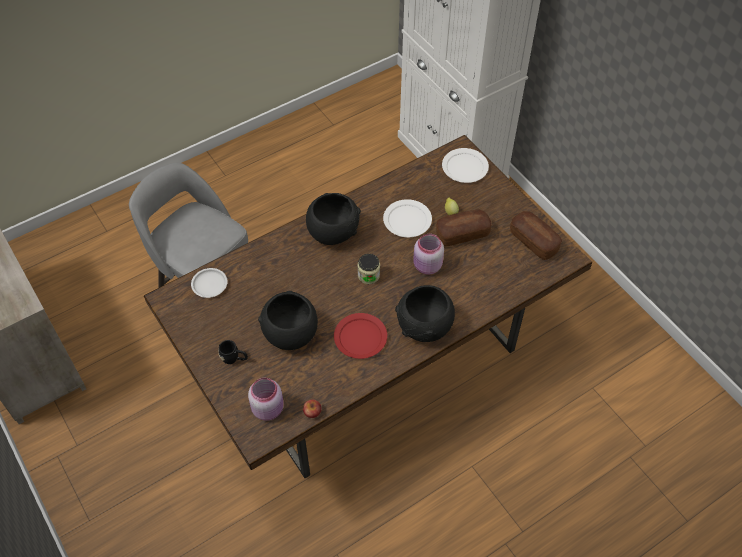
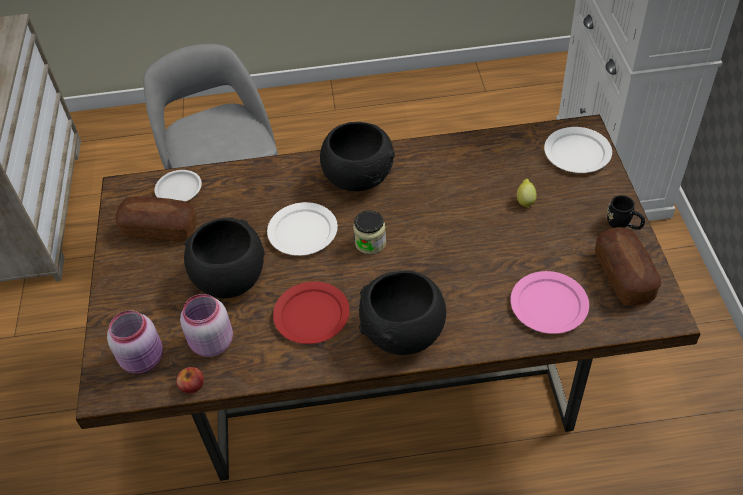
camera: 30 degrees right, 5 degrees down
black mug [218,340,248,364] -> black mug moved to [607,195,645,230]
white plate [383,199,432,237] -> white plate moved to [267,202,338,256]
pink jar [413,234,444,274] -> pink jar moved to [180,294,233,357]
bread [436,209,492,246] -> bread moved to [115,196,196,241]
none -> pink plate [510,271,589,334]

